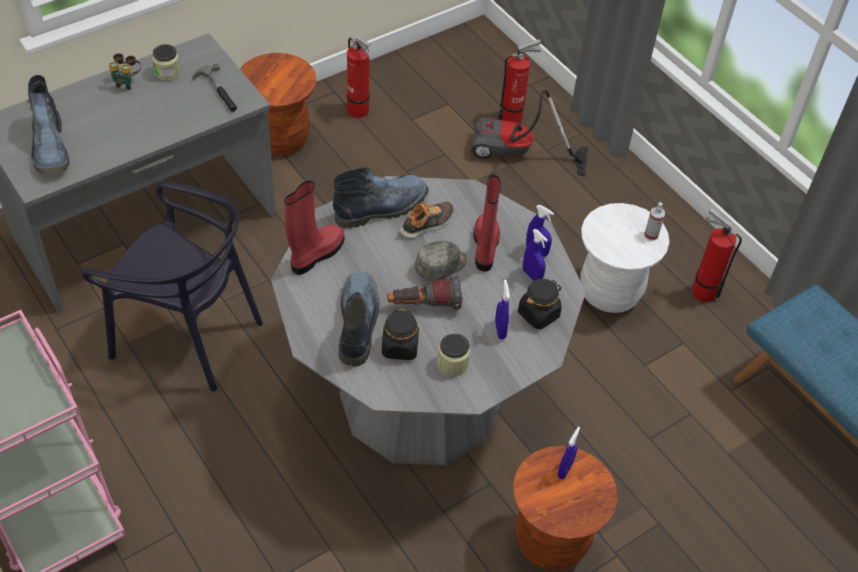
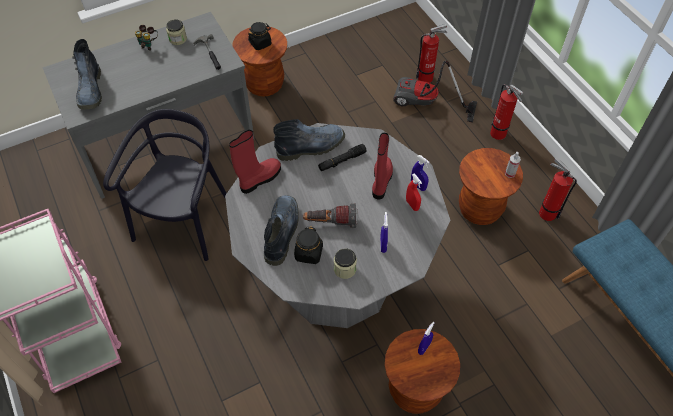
camera: 10 degrees right, 5 degrees up
black chair [82,181,263,391] -> black chair turned 105 degrees counterclockwise [103,109,227,261]
fire extinguisher [347,36,372,118] -> fire extinguisher moved to [490,84,523,140]
shoe [400,202,454,239] -> black flashlight [318,144,367,171]
grey cap [415,241,467,282] -> none
black jar [518,279,562,329] -> black jar moved to [248,22,271,50]
blue spray bottle [523,229,548,281] -> red spray bottle [406,174,422,211]
white stool [580,203,669,313] -> brown stool [459,148,523,225]

